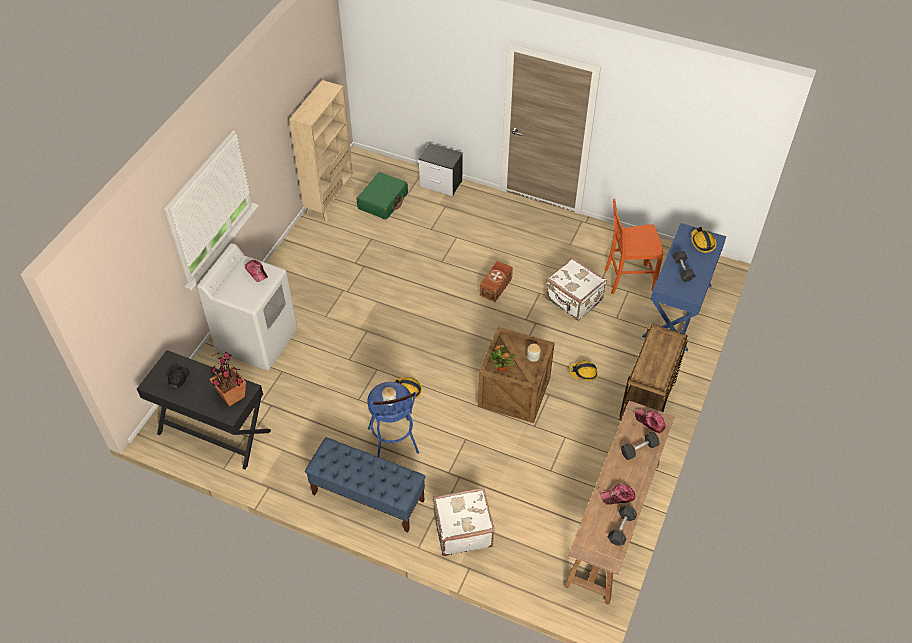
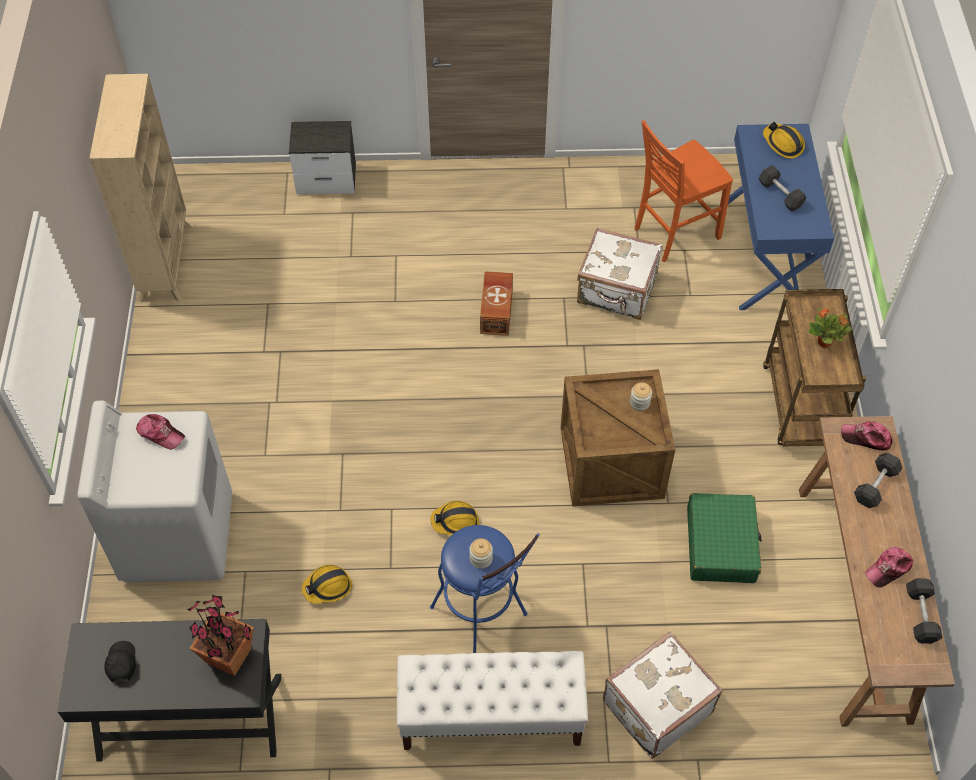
camera: 25 degrees left, 5 degrees up
blue bench [305,437,426,533] -> white bench [397,651,588,750]
green suitcase [357,172,408,220] -> green suitcase moved to [687,493,762,583]
potted plant [489,345,516,372] -> potted plant moved to [808,307,852,348]
hard hat [569,361,598,381] -> hard hat moved to [301,565,352,604]

